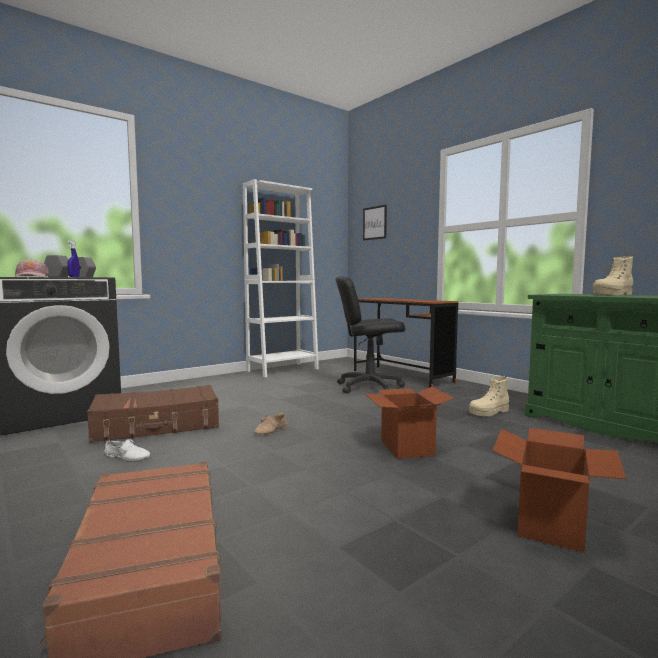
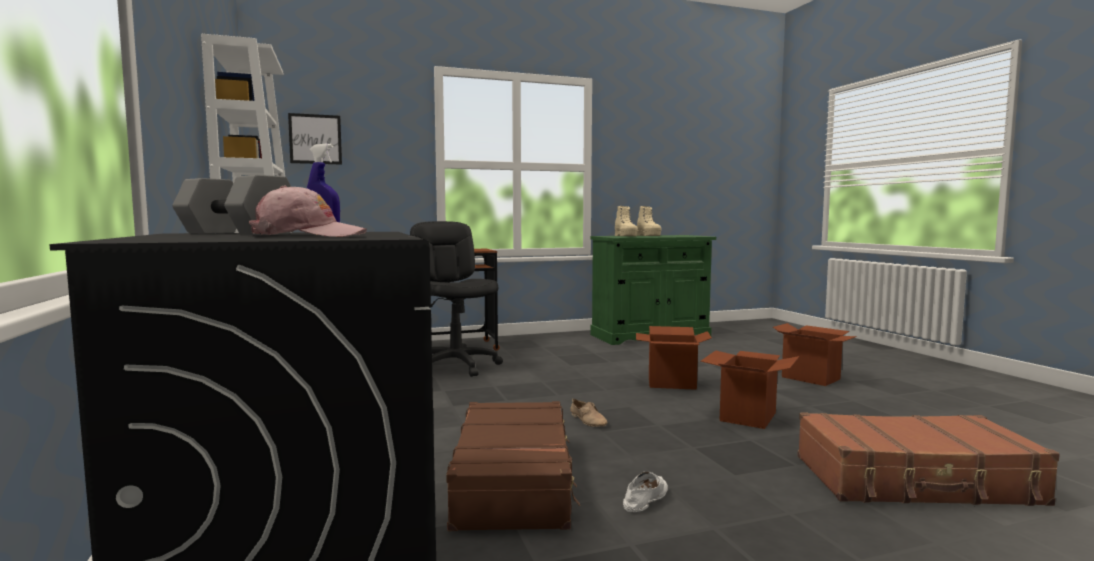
camera: 70 degrees left, 0 degrees up
black office chair [336,276,405,394] -> black office chair turned 135 degrees clockwise [410,221,503,377]
beige boot [469,376,509,416] -> beige boot moved to [615,206,638,236]
none -> cardboard box [701,350,799,429]

